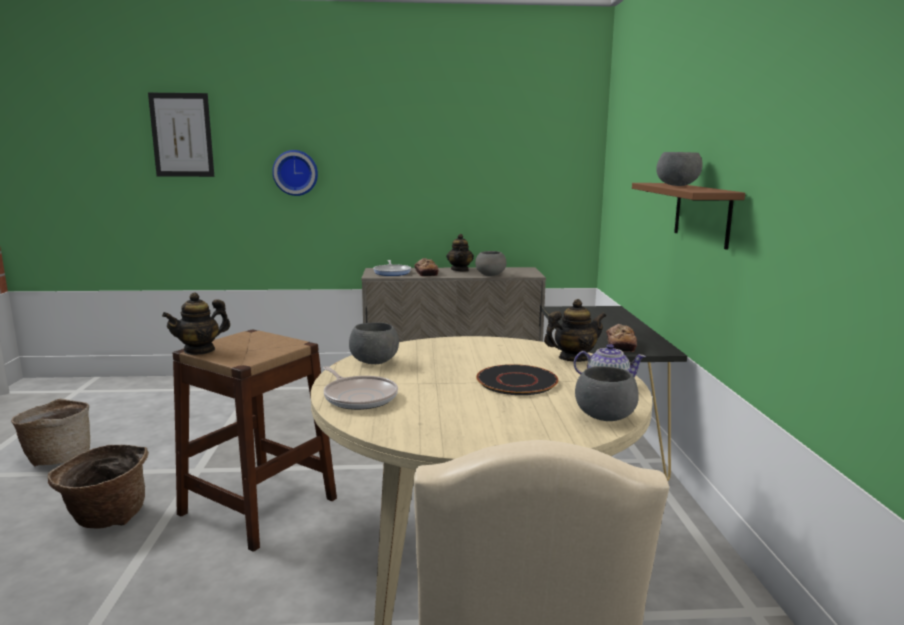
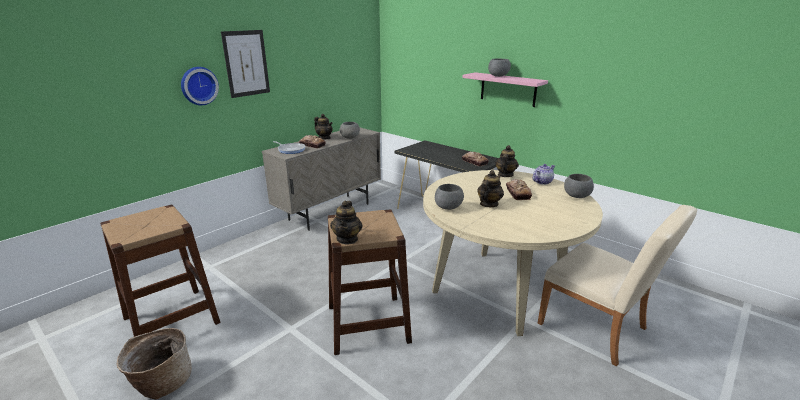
camera: 45 degrees left, 10 degrees up
basket [48,445,149,529] -> none
picture [148,93,214,177] -> picture moved to [221,30,270,98]
frying pan [323,366,398,410] -> none
black plate [476,364,558,395] -> bread [506,179,532,200]
brown shelf [632,183,745,250] -> pink shelf [463,72,548,107]
none -> brown stool [100,205,221,337]
none -> teapot [477,170,504,207]

